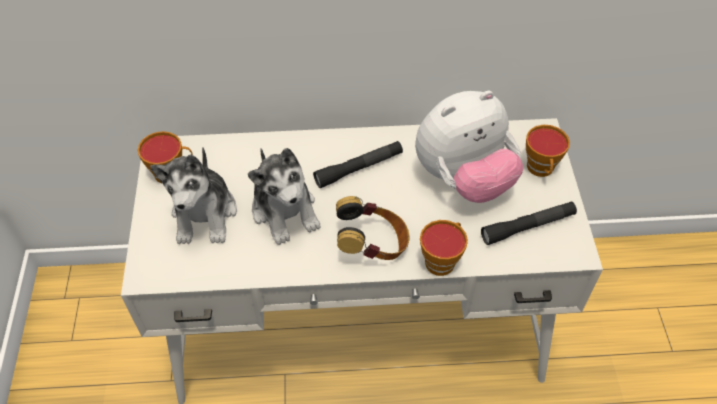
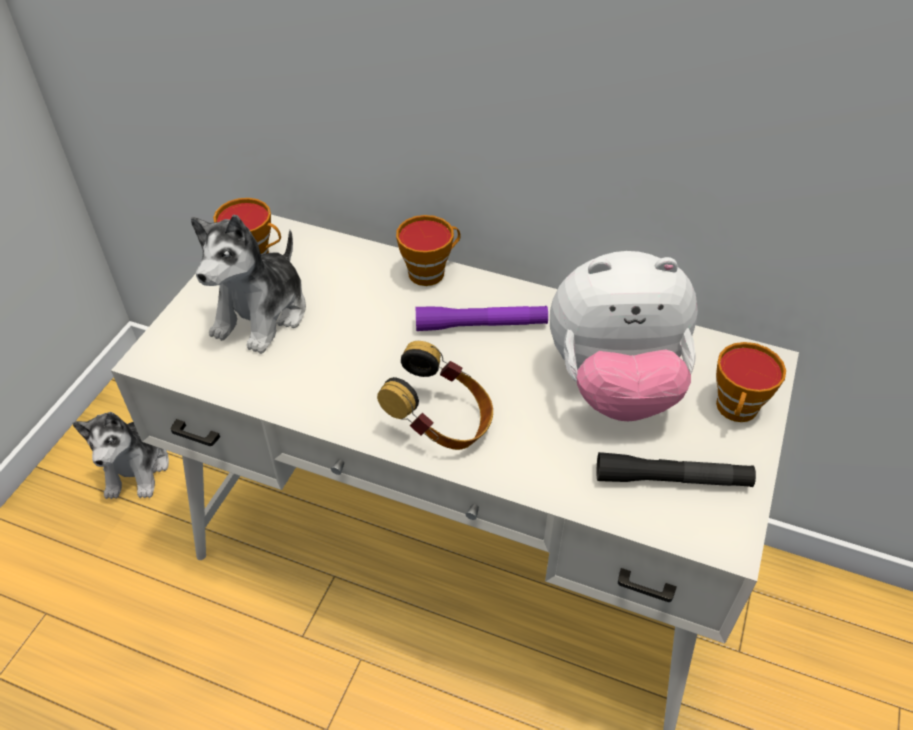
camera: 25 degrees right, 5 degrees down
plush toy [248,148,320,245] -> plush toy moved to [72,412,169,499]
black flashlight [313,141,403,188] -> purple flashlight [416,306,548,331]
cup [420,220,468,276] -> cup moved to [396,215,460,286]

